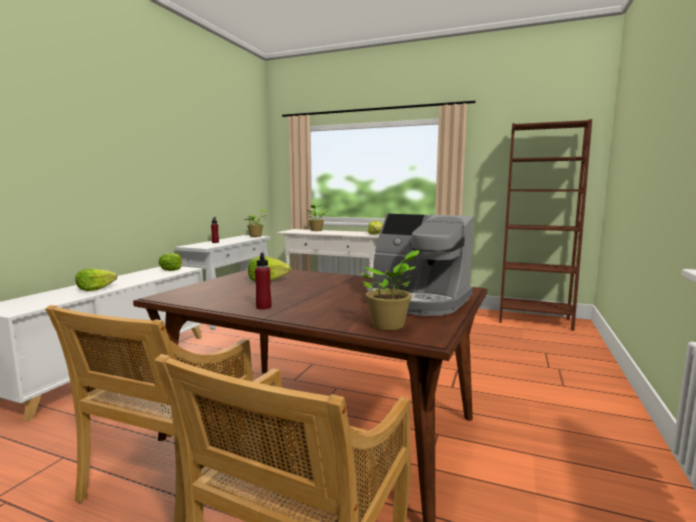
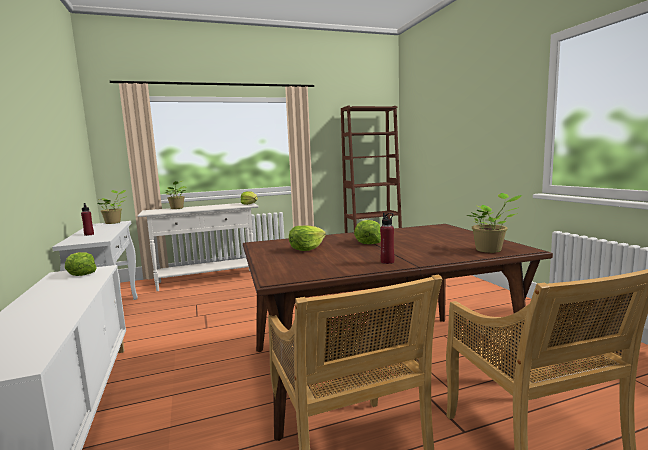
camera: 40 degrees left, 0 degrees up
lettuce [75,269,117,291] -> lettuce moved to [354,220,381,244]
coffee machine [367,214,473,316] -> none

